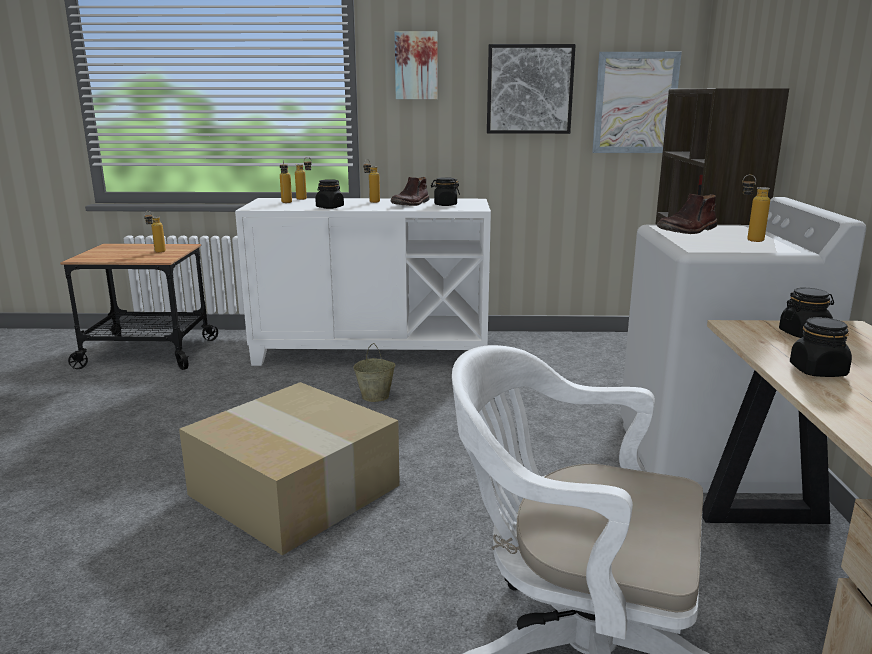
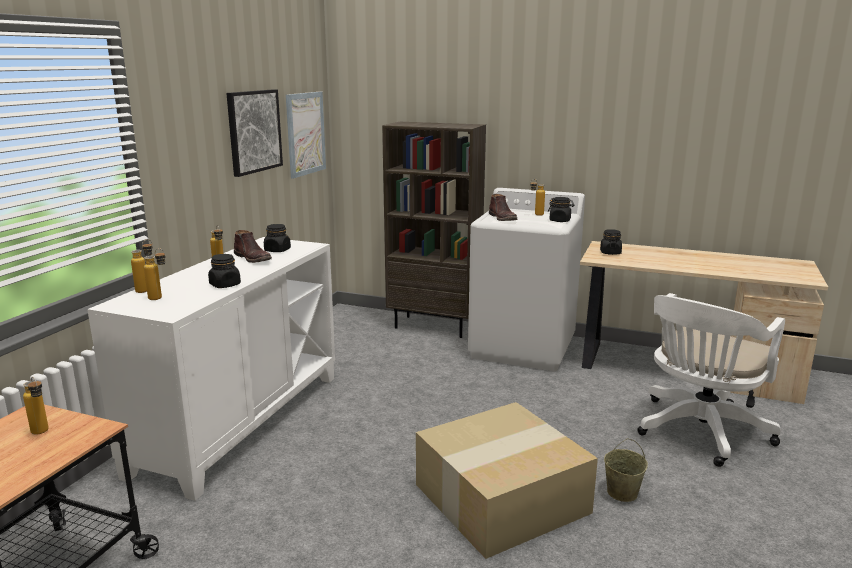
camera: 70 degrees left, 0 degrees up
beige bucket [353,343,396,402] -> beige bucket moved to [604,438,648,502]
picture [395,31,437,99] -> none
black jar [790,317,852,377] -> black jar moved to [548,197,574,222]

